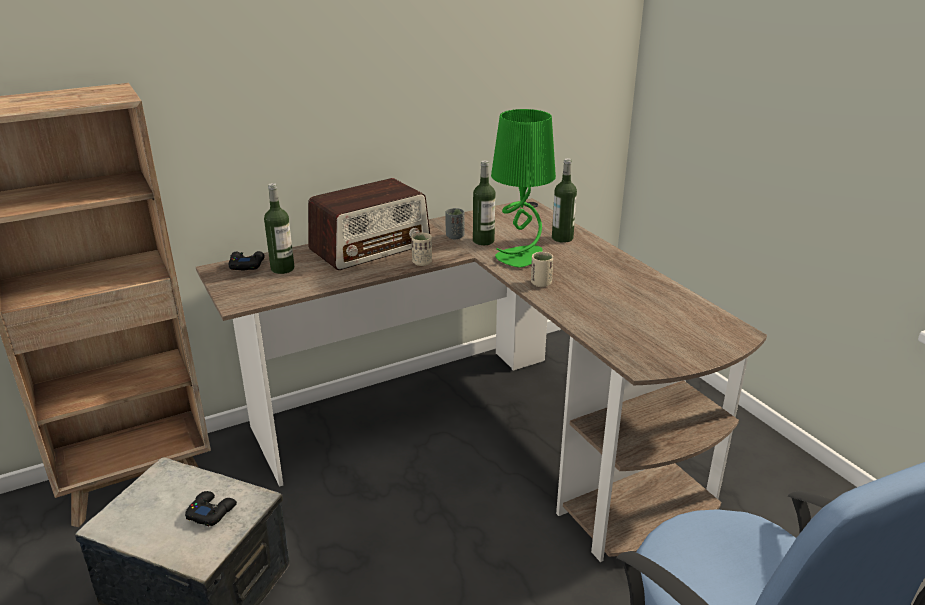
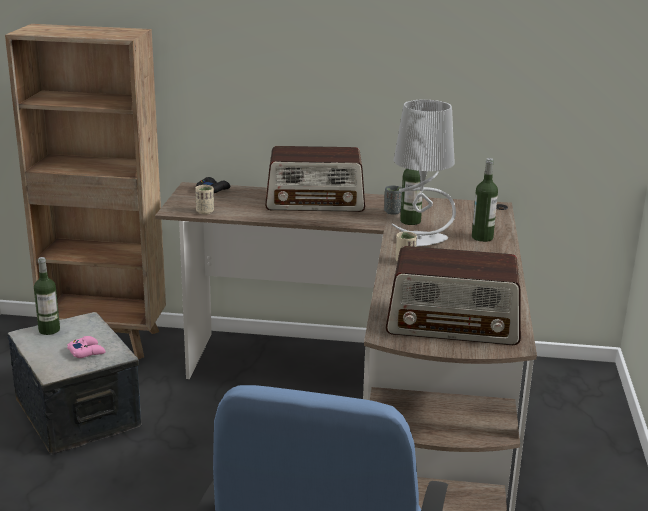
camera: 35 degrees right, 5 degrees down
black game controller [185,491,237,526] -> pink game controller [67,336,106,358]
bottle [264,183,294,274] -> bottle moved to [34,257,60,335]
beige cup [411,232,432,266] -> beige cup moved to [196,185,214,214]
green table lamp [491,109,556,268] -> grey table lamp [392,99,456,247]
none -> radio [386,246,521,345]

